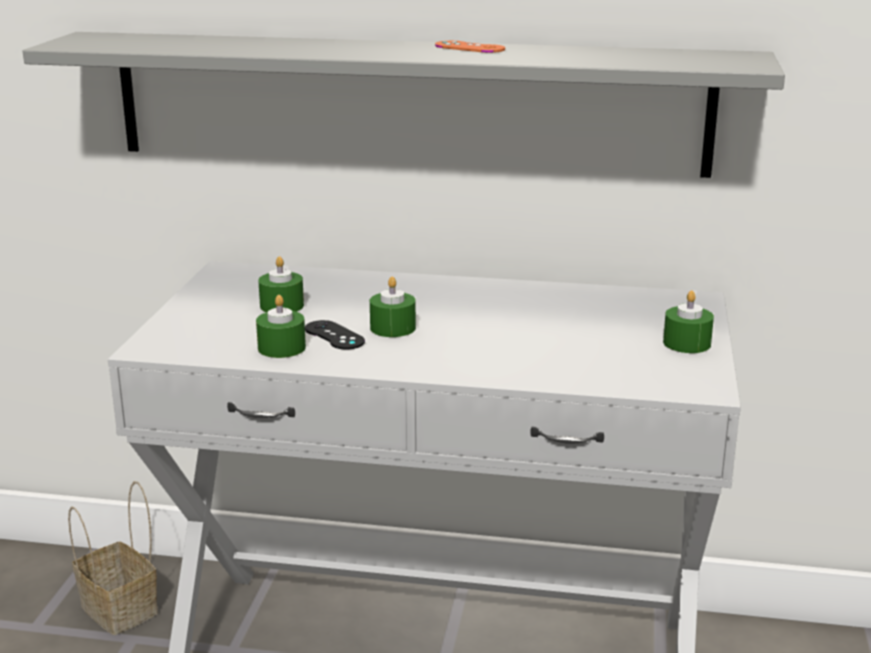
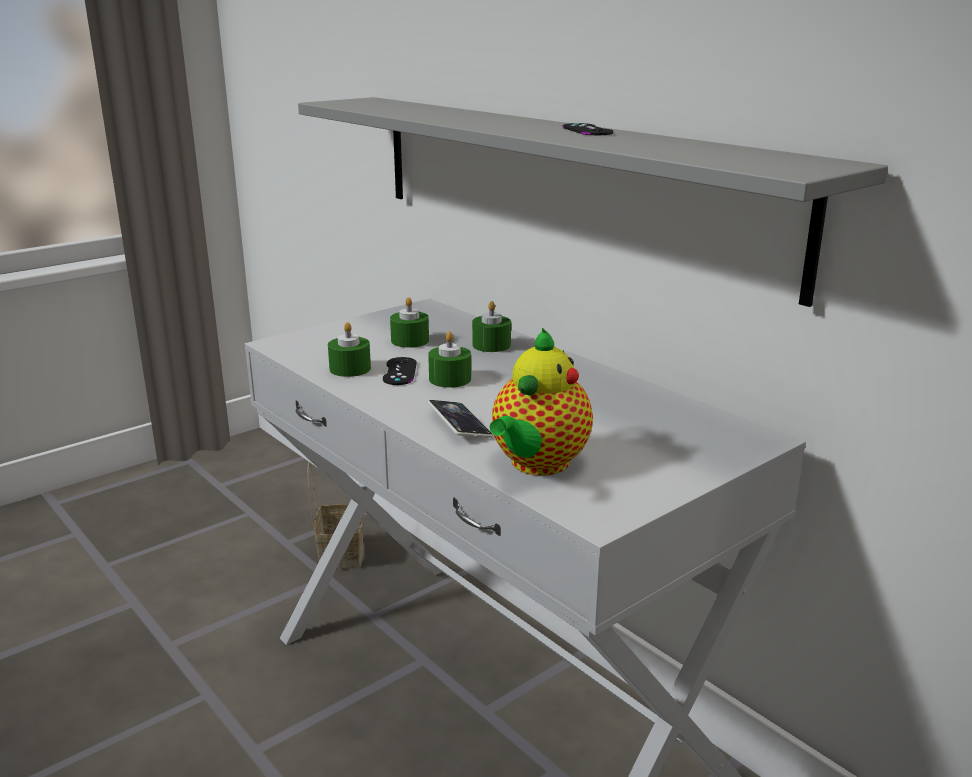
camera: 40 degrees right, 0 degrees up
orange game controller [435,41,505,53] -> black game controller [563,123,613,135]
green candle [663,290,714,353] -> green candle moved to [472,301,511,352]
none -> phone [428,400,493,438]
none -> teapot [490,328,593,475]

